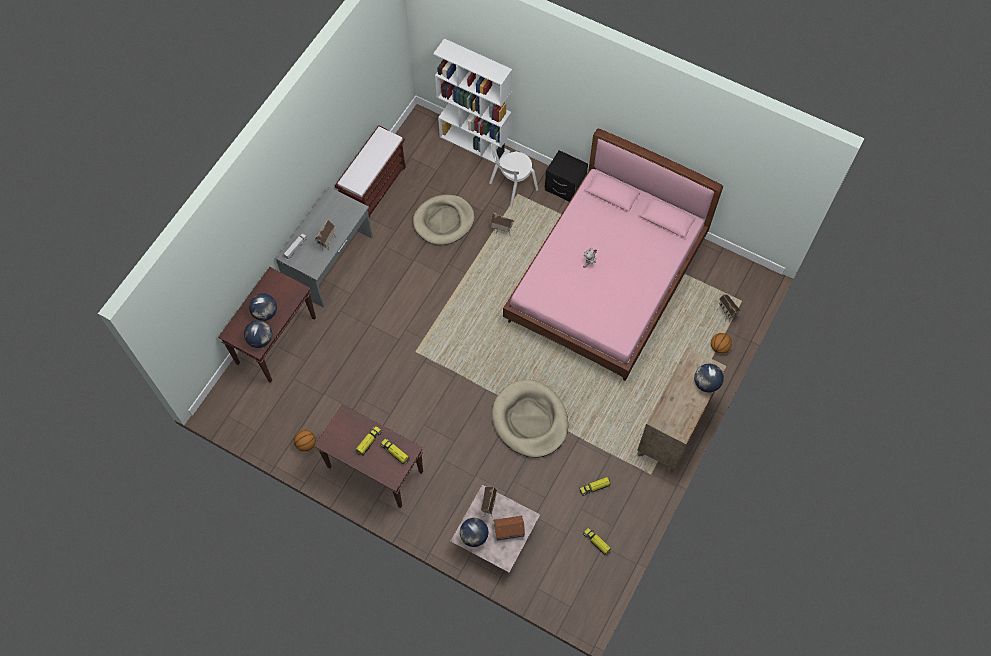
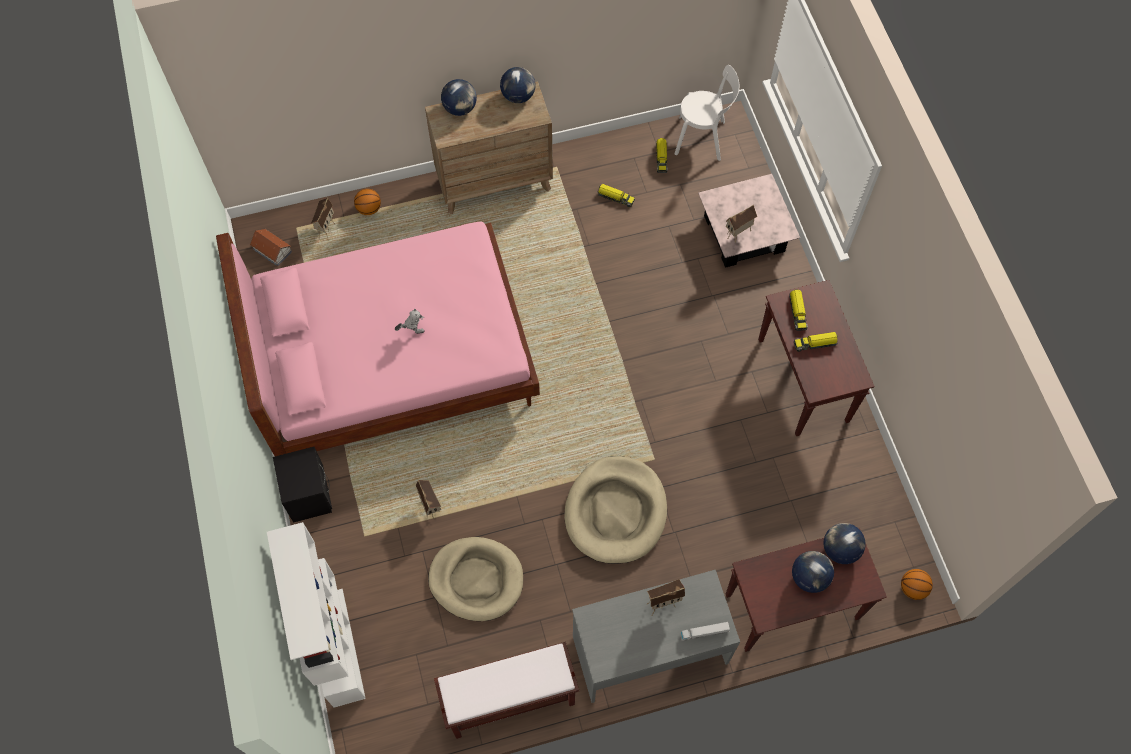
camera: 135 degrees left, 0 degrees up
basketball [294,430,316,452] -> basketball moved to [901,569,933,600]
globe [460,518,488,547] -> globe moved to [500,67,536,103]
white chair [489,143,538,207] -> white chair moved to [674,65,739,161]
beige dog bed [492,379,568,458] -> beige dog bed moved to [564,456,667,564]
toy house [493,516,525,541] -> toy house moved to [250,229,292,266]

